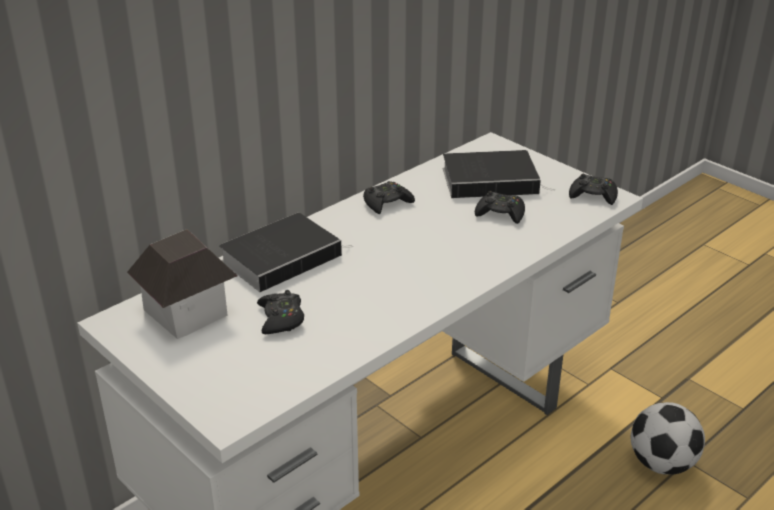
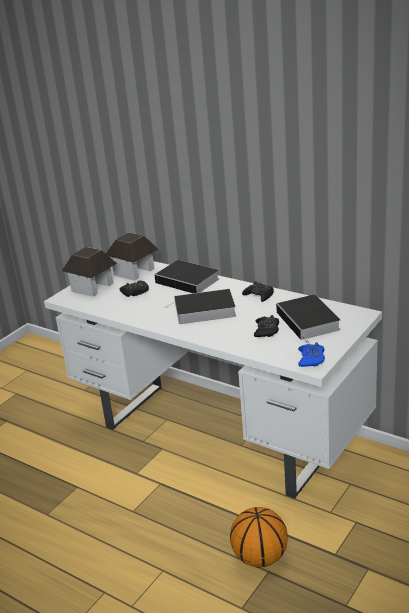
camera: 80 degrees right, 5 degrees down
black game controller [569,174,618,205] -> blue game controller [298,342,325,367]
football [631,402,705,475] -> basketball [230,507,288,568]
none -> toy house [62,247,117,297]
none -> book [165,289,236,324]

